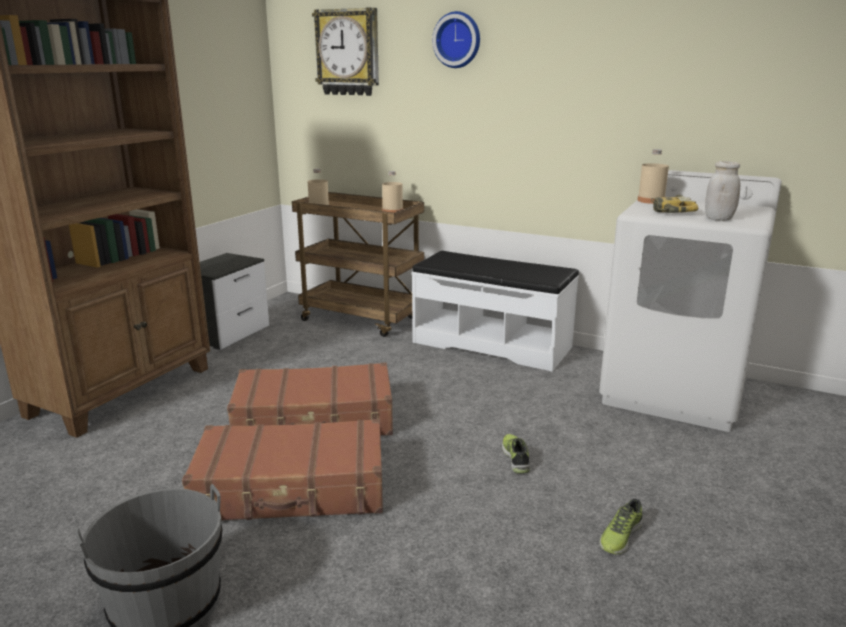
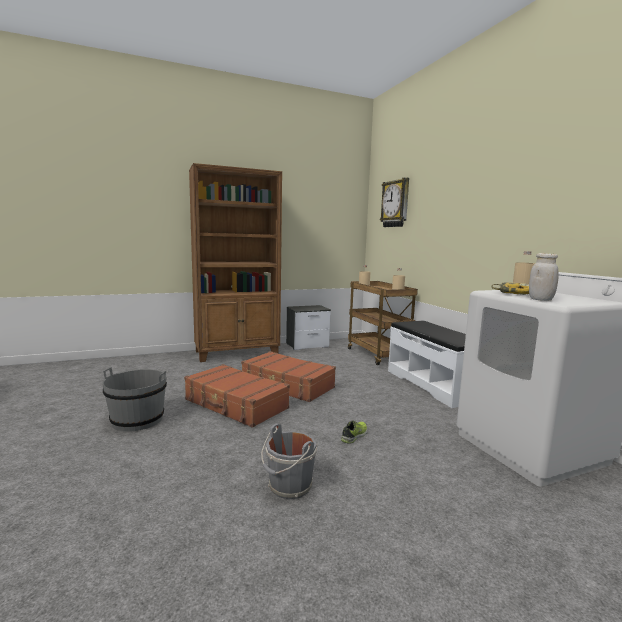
camera: 40 degrees right, 10 degrees down
wall clock [432,11,480,68] -> none
shoe [599,499,643,554] -> none
none -> grey bucket [261,423,318,499]

